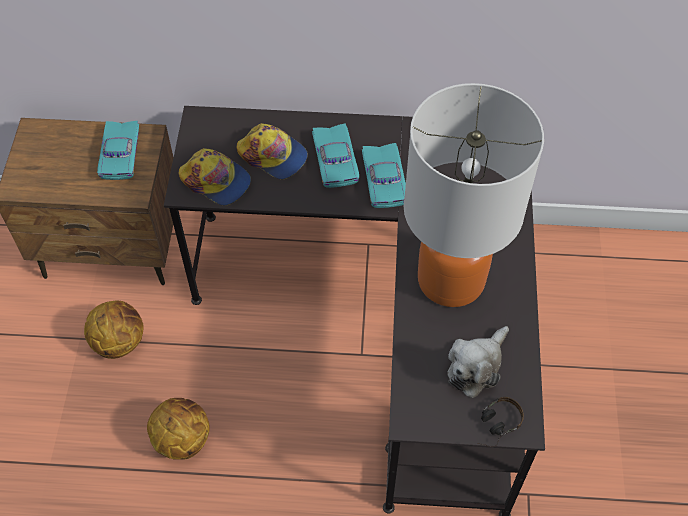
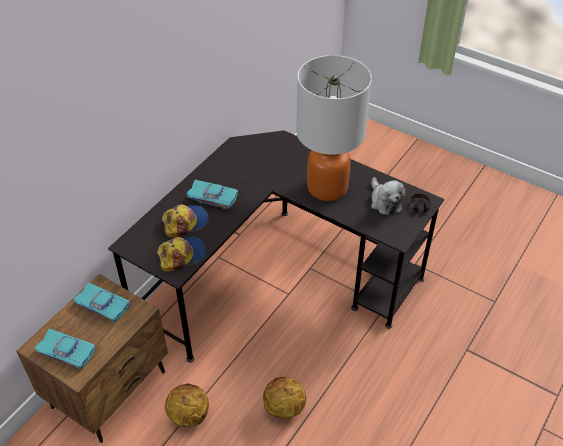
camera: 60 degrees left, 10 degrees down
turquoise toy car [362,143,406,208] -> turquoise toy car moved to [34,329,95,369]

